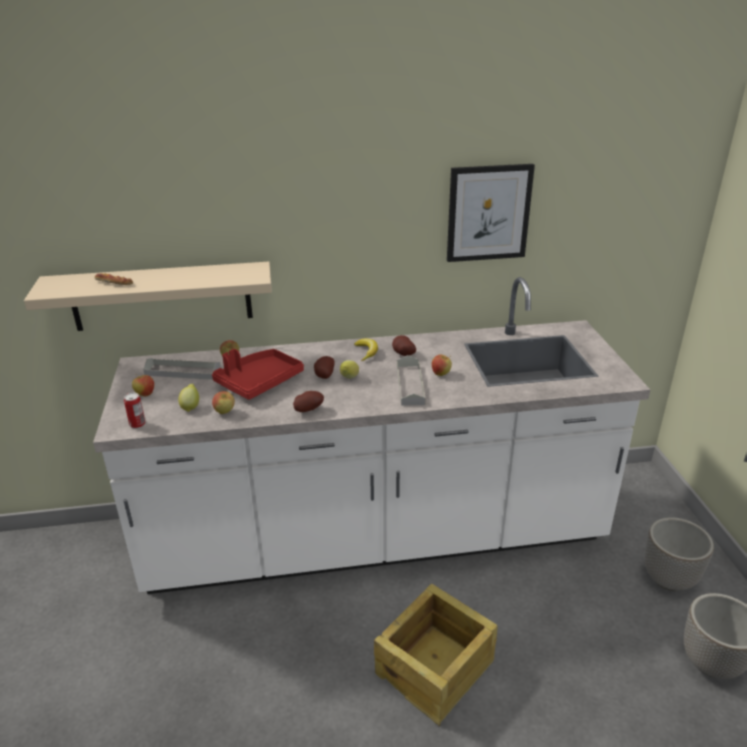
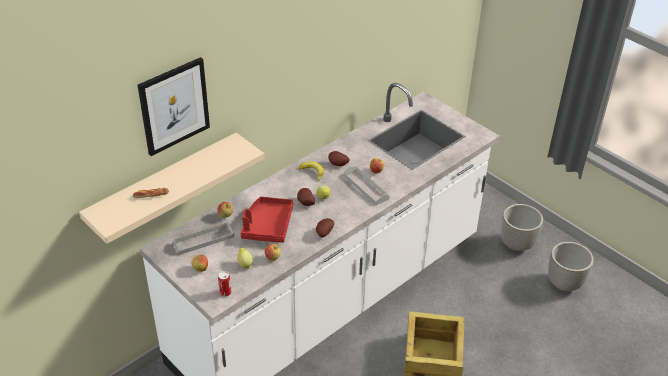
camera: 35 degrees left, 10 degrees up
picture [447,164,535,262] -> picture moved to [138,57,210,156]

